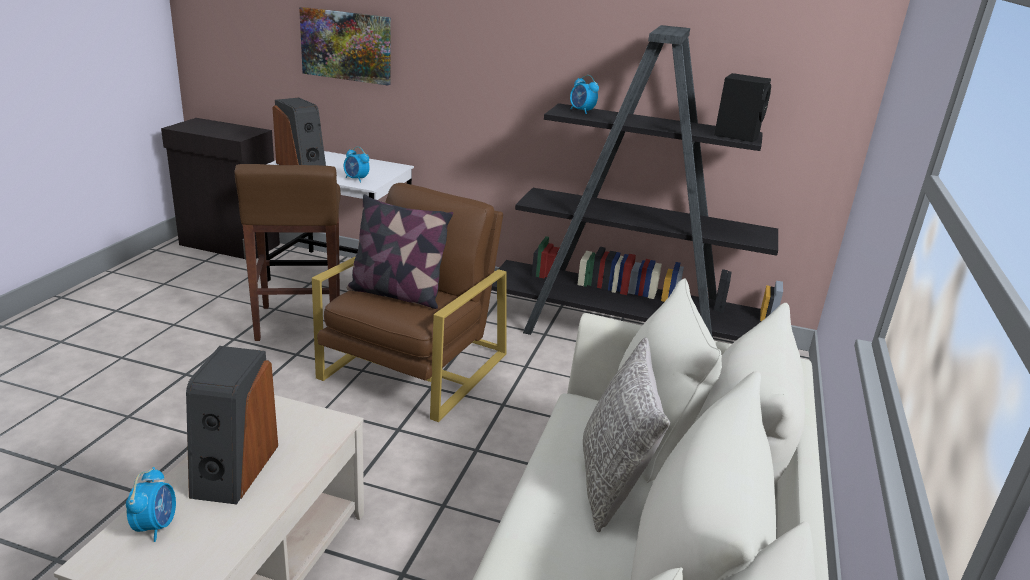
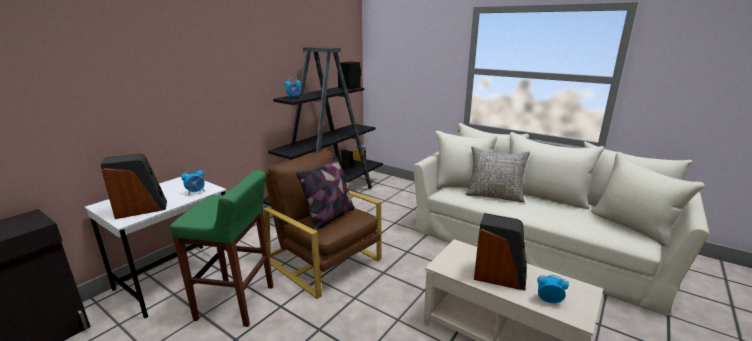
camera: 70 degrees left, 5 degrees down
brown stool [234,164,341,341] -> green stool [170,170,273,327]
picture [299,7,391,86] -> none

